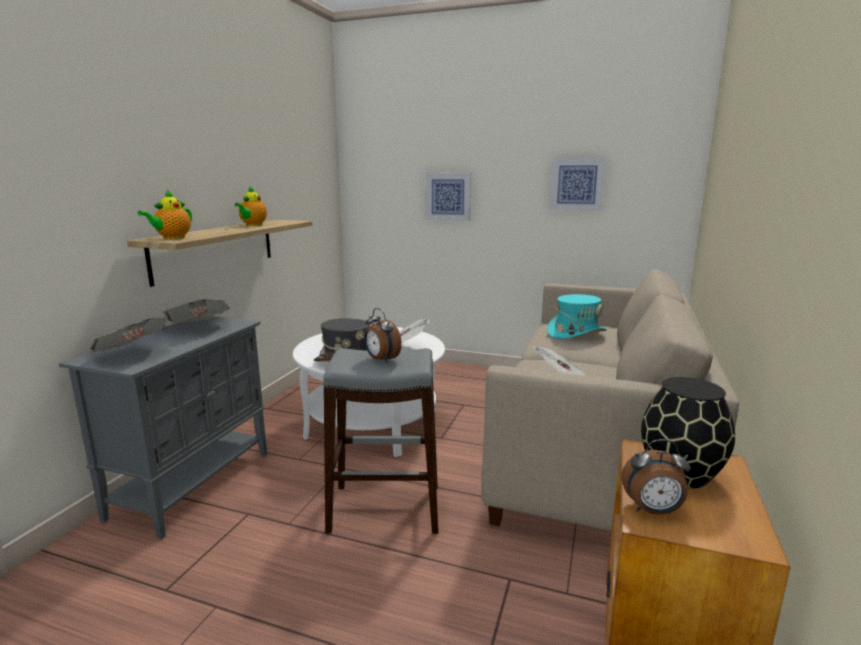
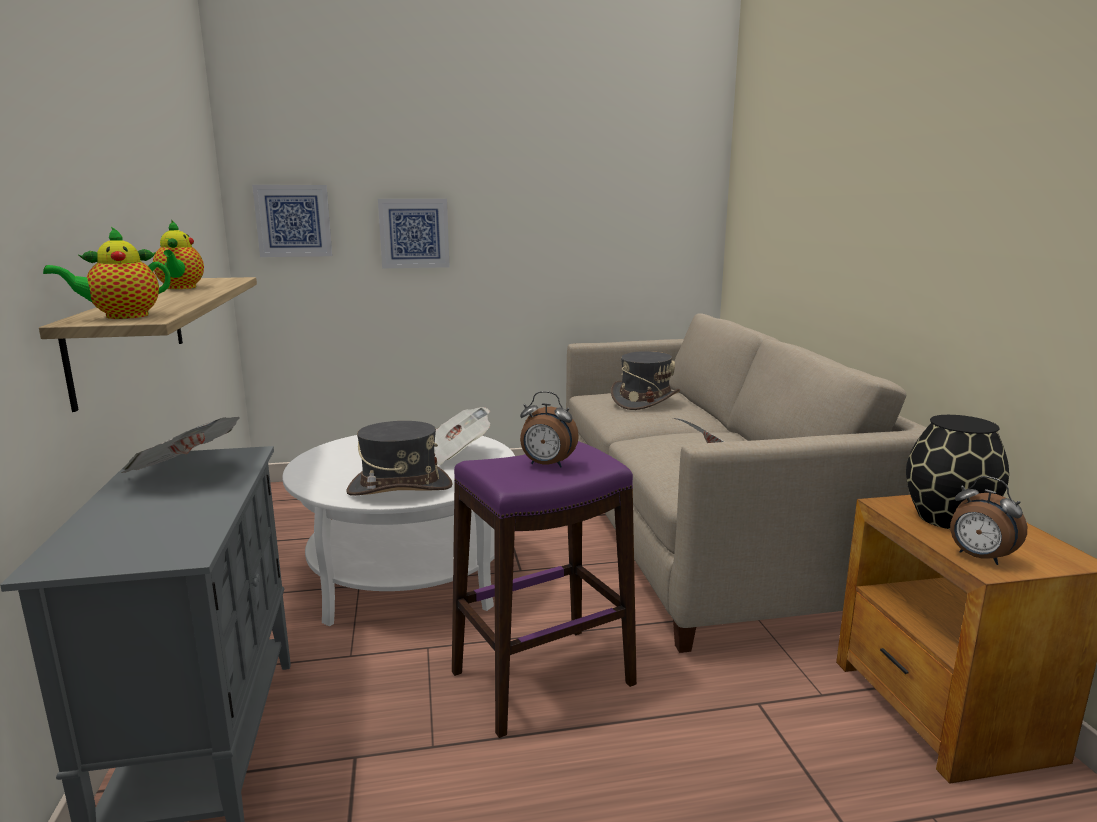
camera: 30 degrees left, 0 degrees up
newspaper [90,318,167,352] -> none
teapot [137,190,192,239] -> teapot turned 60 degrees clockwise [43,227,171,319]
grey stool [323,348,438,534] -> purple stool [452,441,637,738]
turquoise hat [547,294,607,339] -> grey hat [611,351,680,410]
picture [550,158,606,211] -> picture moved to [252,185,332,257]
alarm clock [621,439,691,515] -> alarm clock turned 75 degrees clockwise [950,476,1027,565]

